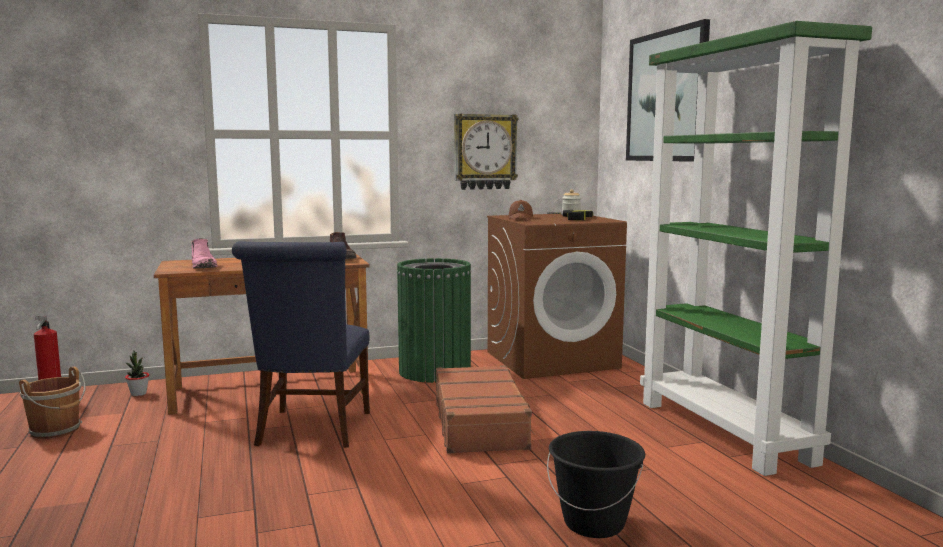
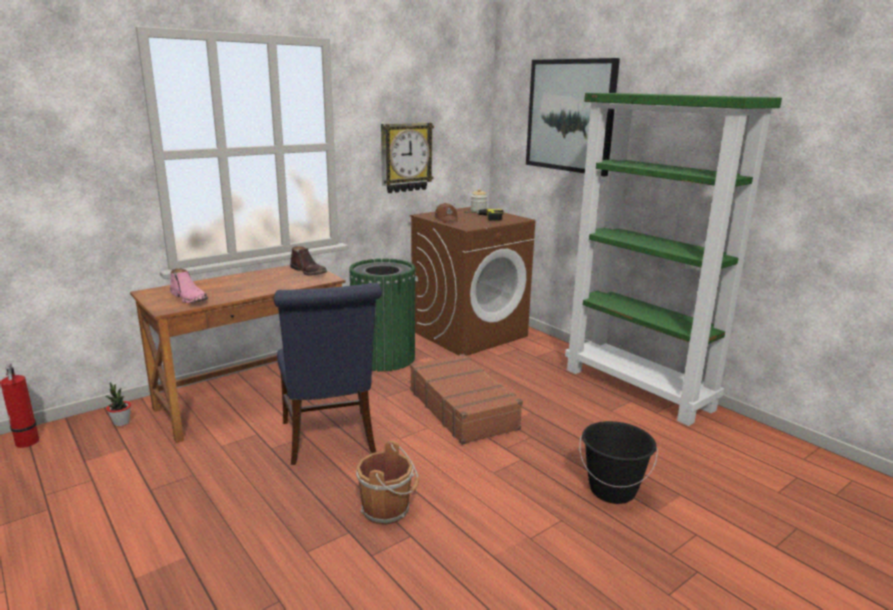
camera: 20 degrees left, 10 degrees up
brown bucket [19,367,86,439] -> brown bucket moved to [356,441,419,525]

